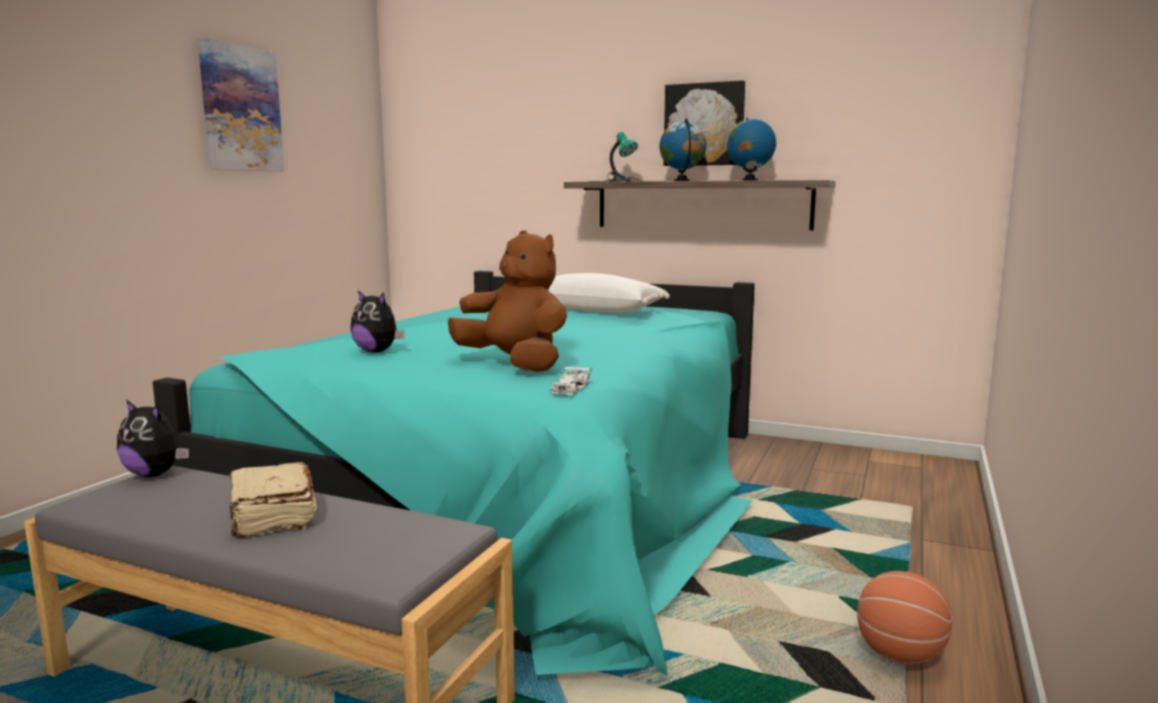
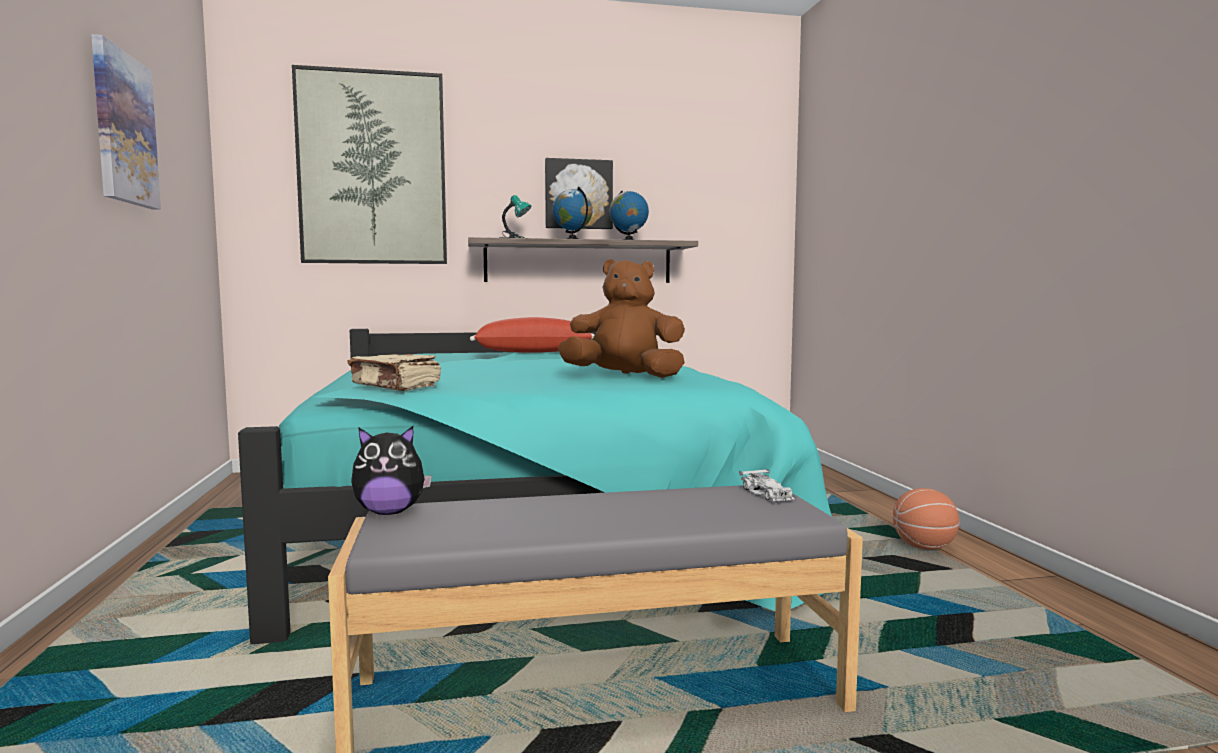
camera: 35 degrees left, 5 degrees down
beige book [229,462,317,538] -> beige book moved to [348,354,441,391]
plush toy [351,290,405,353] -> none
white pillow [548,273,670,312] -> red pillow [470,317,594,353]
white toy car [550,366,592,395] -> white toy car moved to [739,468,796,502]
none -> picture [292,65,447,264]

